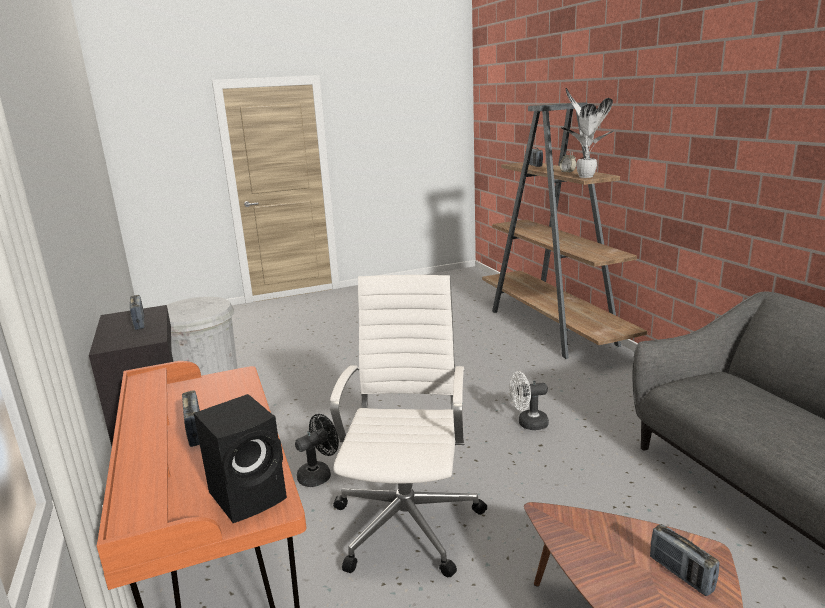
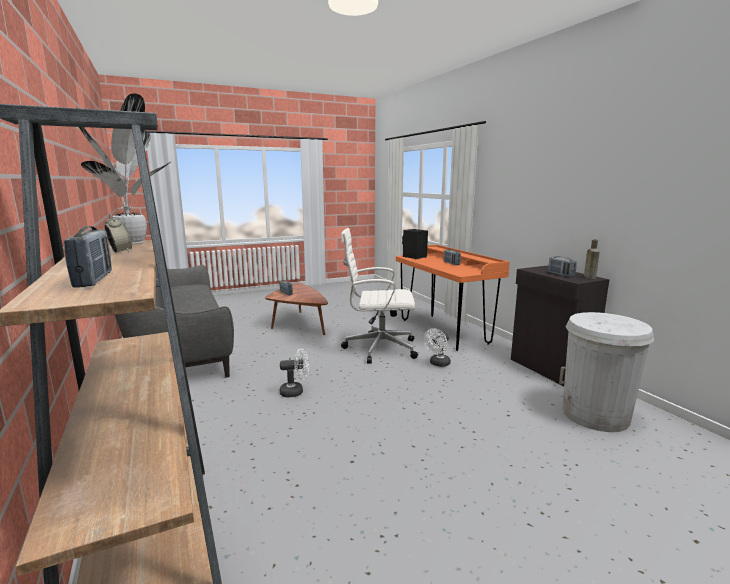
camera: 175 degrees right, 5 degrees down
black fan [295,414,339,487] -> white fan [424,328,451,367]
white office chair [330,275,487,577] -> white office chair turned 90 degrees clockwise [341,228,418,364]
none -> brown bottle [584,239,600,279]

